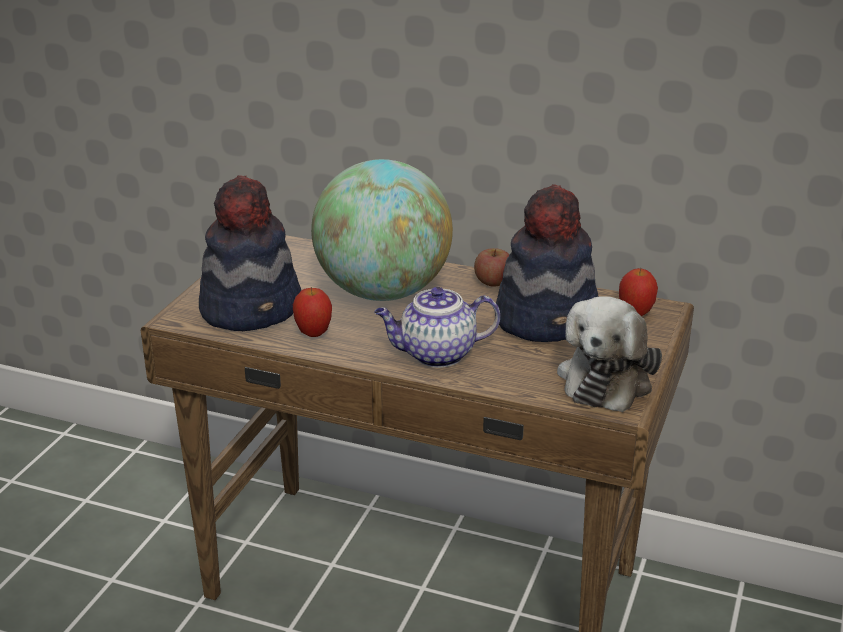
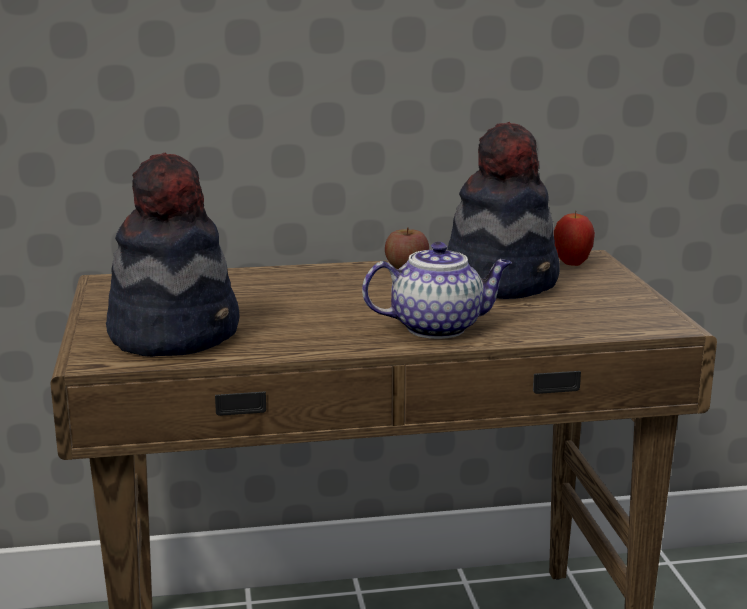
camera: 30 degrees left, 10 degrees down
apple [293,287,332,337] -> none
globe [311,159,453,301] -> none
teapot [374,287,500,368] -> teapot turned 150 degrees counterclockwise [362,242,512,339]
plush toy [557,296,662,412] -> none

